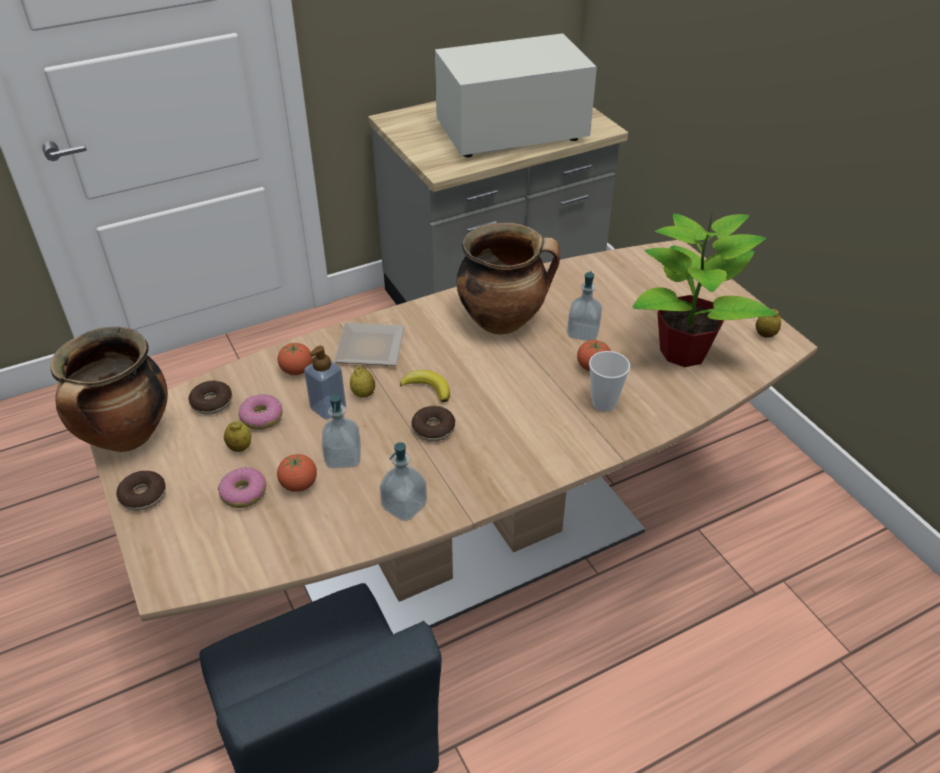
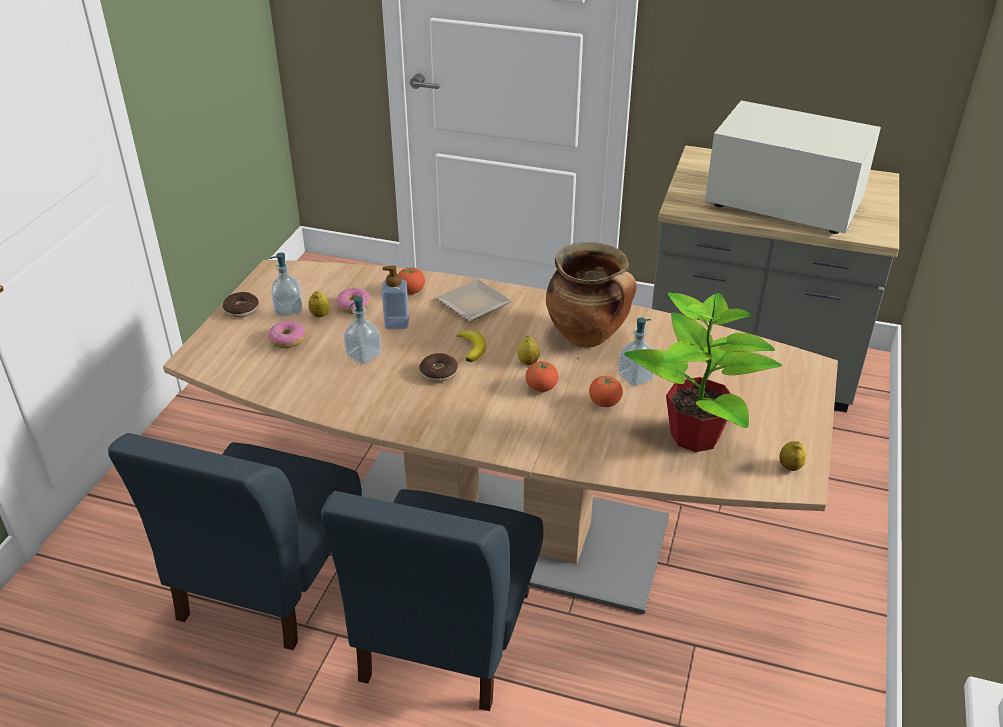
camera: 45 degrees right, 5 degrees down
cooking pot [50,327,168,452] -> none
donut [188,381,232,415] -> none
tomato [277,454,317,492] -> tomato moved to [526,361,558,392]
lemon [350,366,375,398] -> lemon moved to [517,335,540,365]
soap dispenser [380,442,427,521] -> soap dispenser moved to [270,253,303,316]
cup [589,351,630,412] -> none
none -> blue chair [321,489,543,711]

